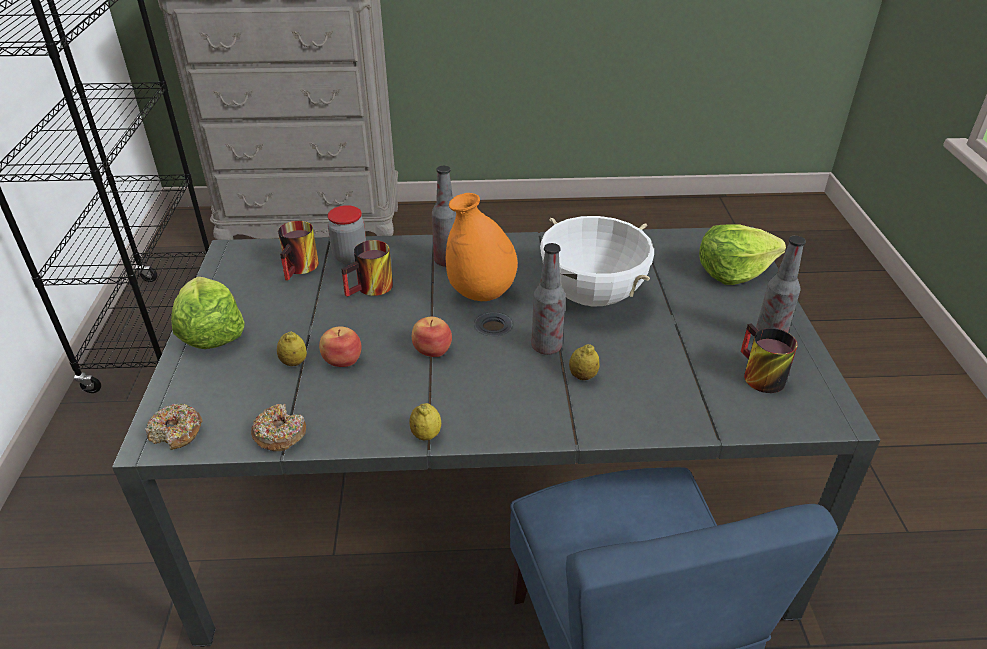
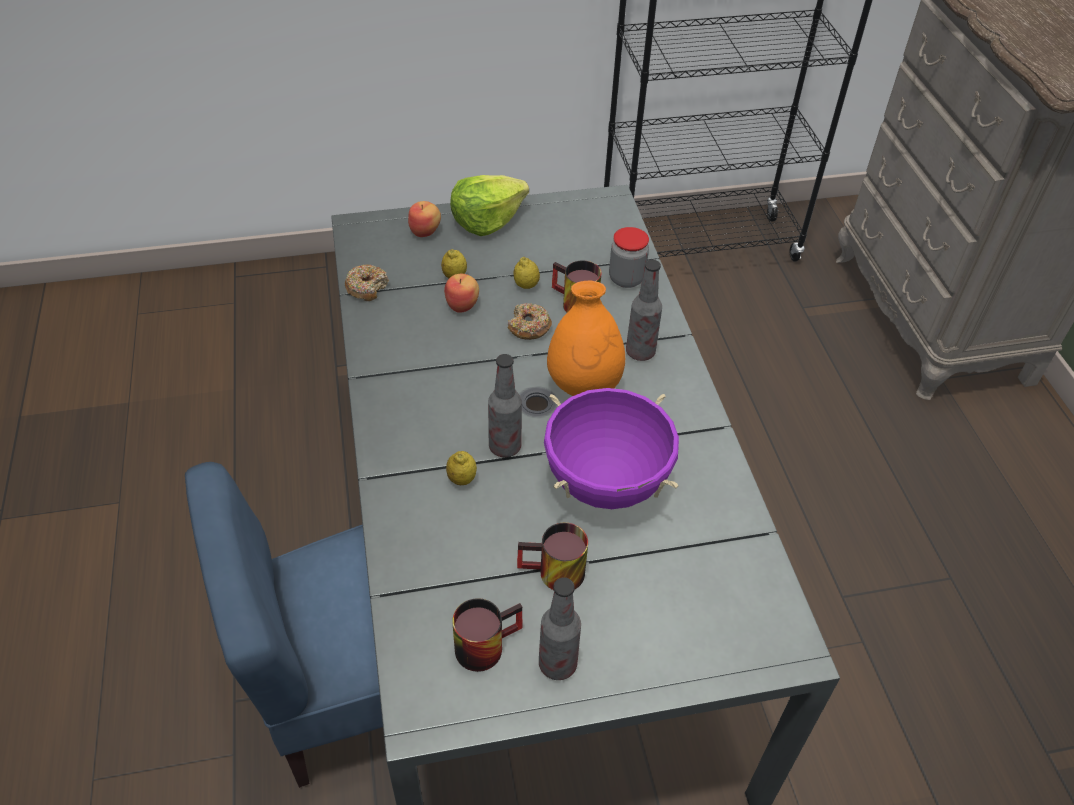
camera: 80 degrees right, 10 degrees up
donut [145,404,203,450] -> donut moved to [507,303,552,340]
mug [278,221,319,281] -> mug moved to [517,523,588,590]
lemon [409,403,441,440] -> lemon moved to [514,257,540,289]
apple [412,317,452,357] -> apple moved to [408,201,441,237]
white cooking pot [540,216,654,306] -> purple cooking pot [544,388,679,509]
lettuce [699,225,786,285] -> none

